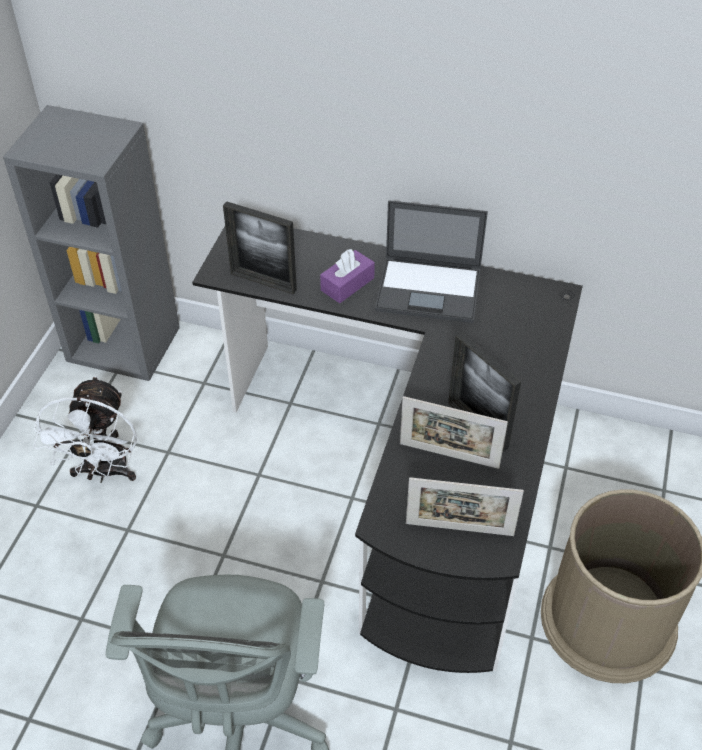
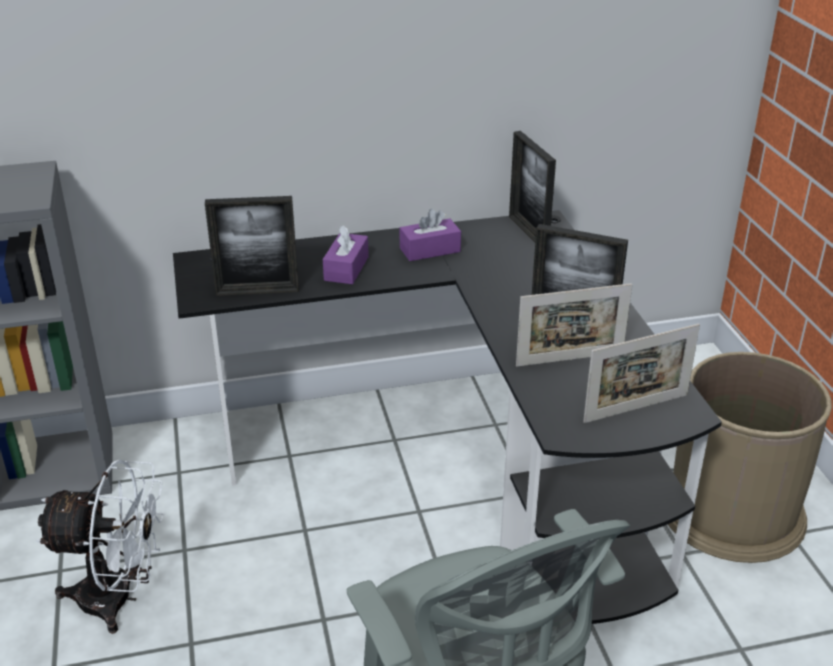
camera: 30 degrees left, 15 degrees down
white fan [33,375,137,483] -> white fan turned 60 degrees counterclockwise [36,459,165,634]
laptop [375,200,488,323] -> purple tissue box [400,209,461,261]
none -> picture frame [509,131,556,242]

